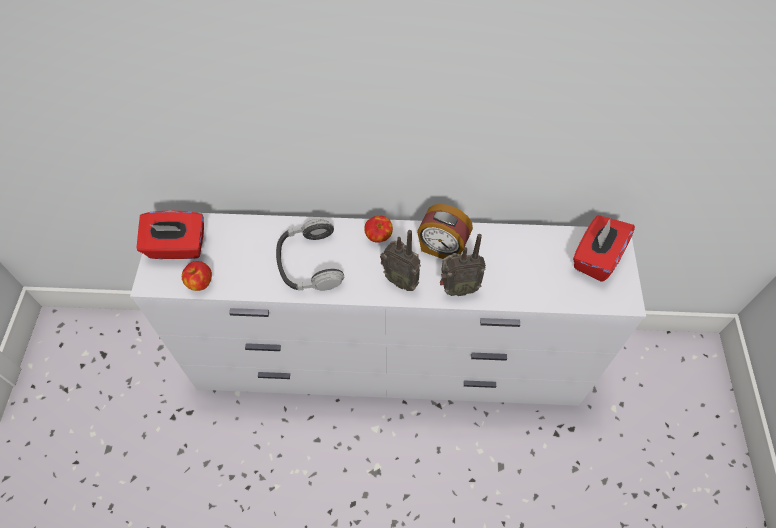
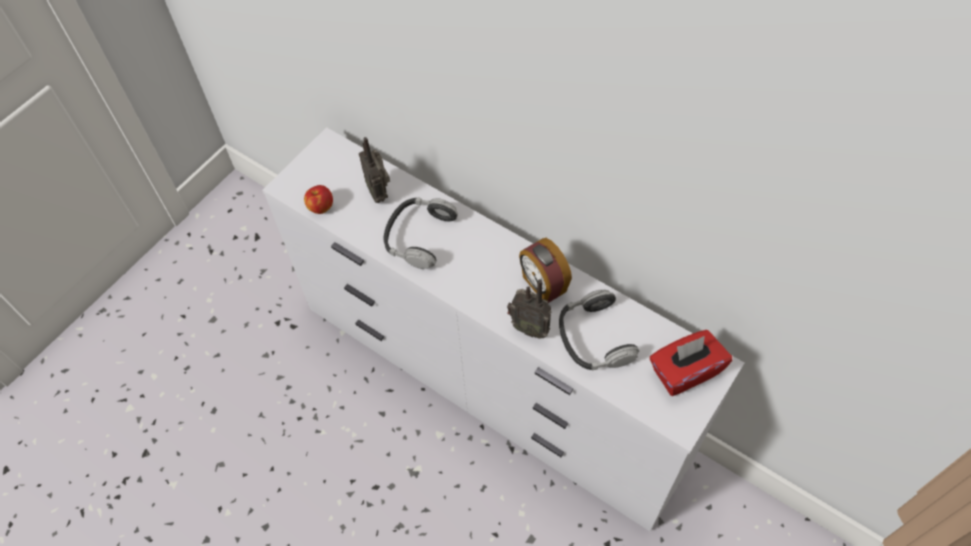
camera: 35 degrees right, 0 degrees up
red tissue box [137,211,204,259] -> none
apple [364,216,393,242] -> none
radio [380,230,421,291] -> radio moved to [359,137,390,203]
none -> headphones [559,290,639,370]

